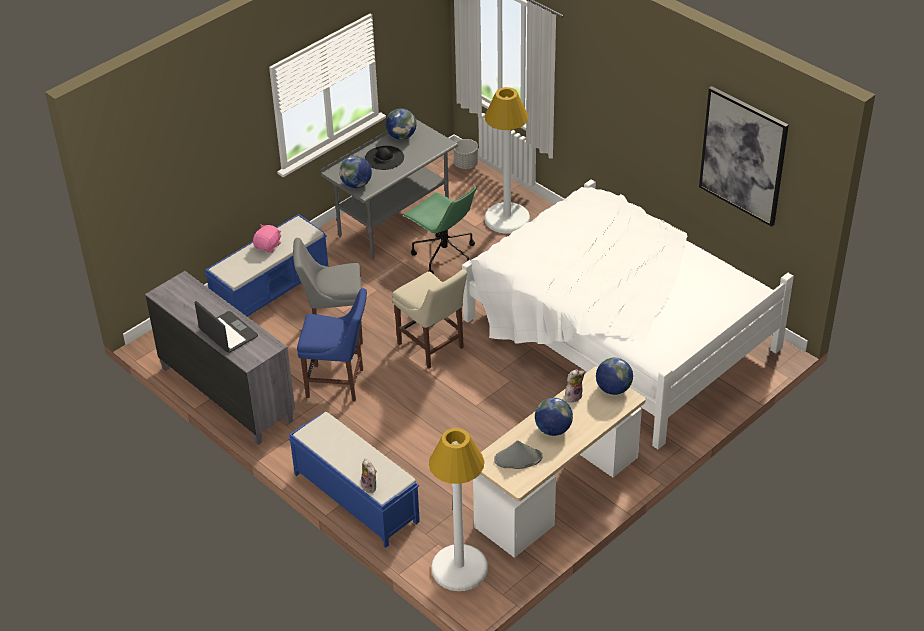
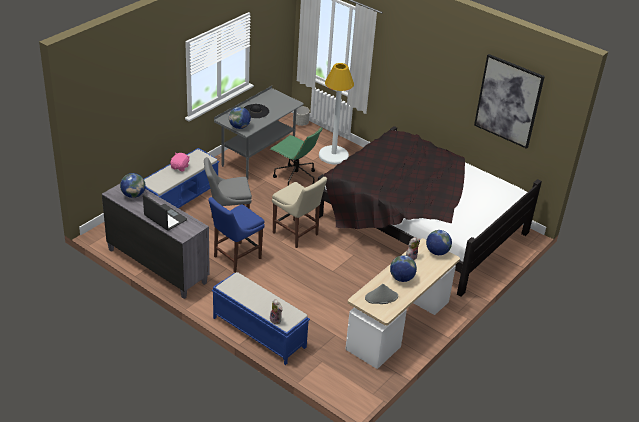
camera: 10 degrees left, 5 degrees down
blue chair [297,288,367,401] -> blue chair turned 135 degrees clockwise [208,197,265,273]
globe [385,108,417,140] -> globe moved to [120,173,146,198]
white floor lamp [429,428,488,591] -> none
white bed [462,180,794,449] -> black bed [315,126,542,297]

